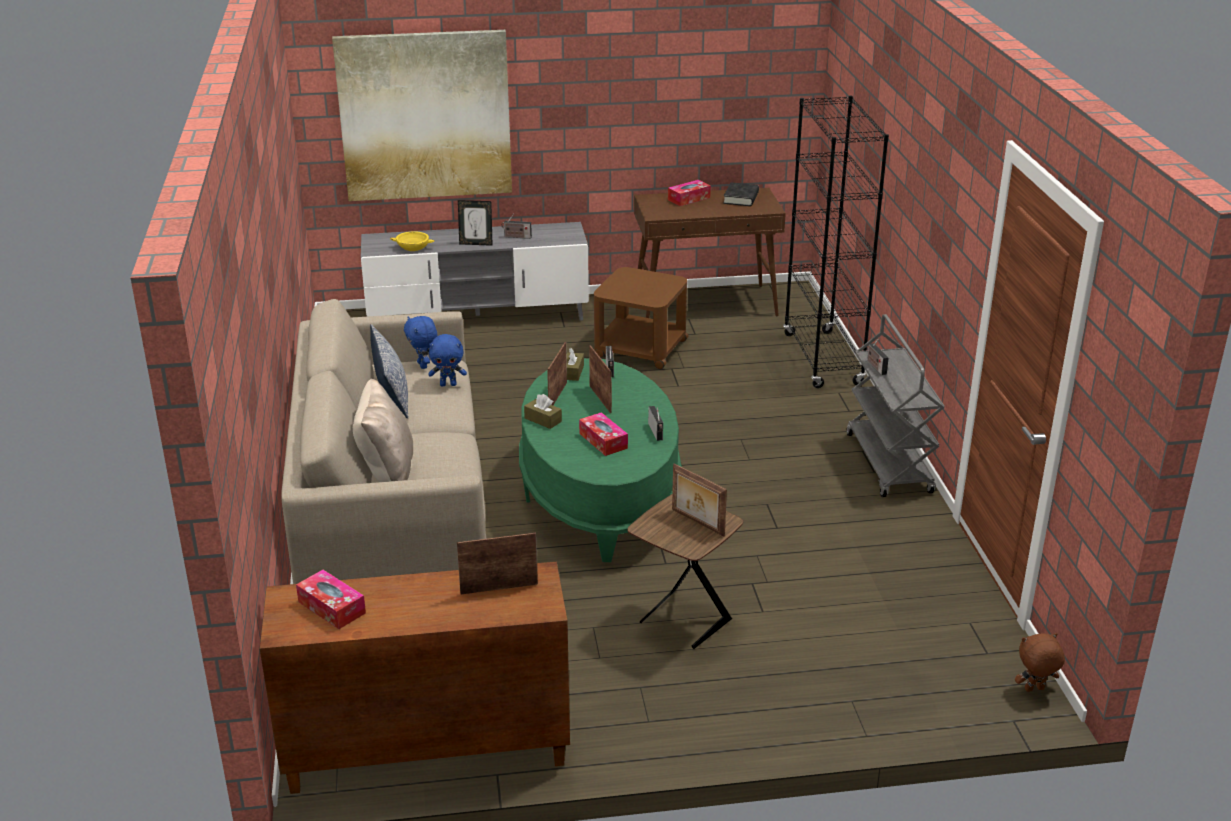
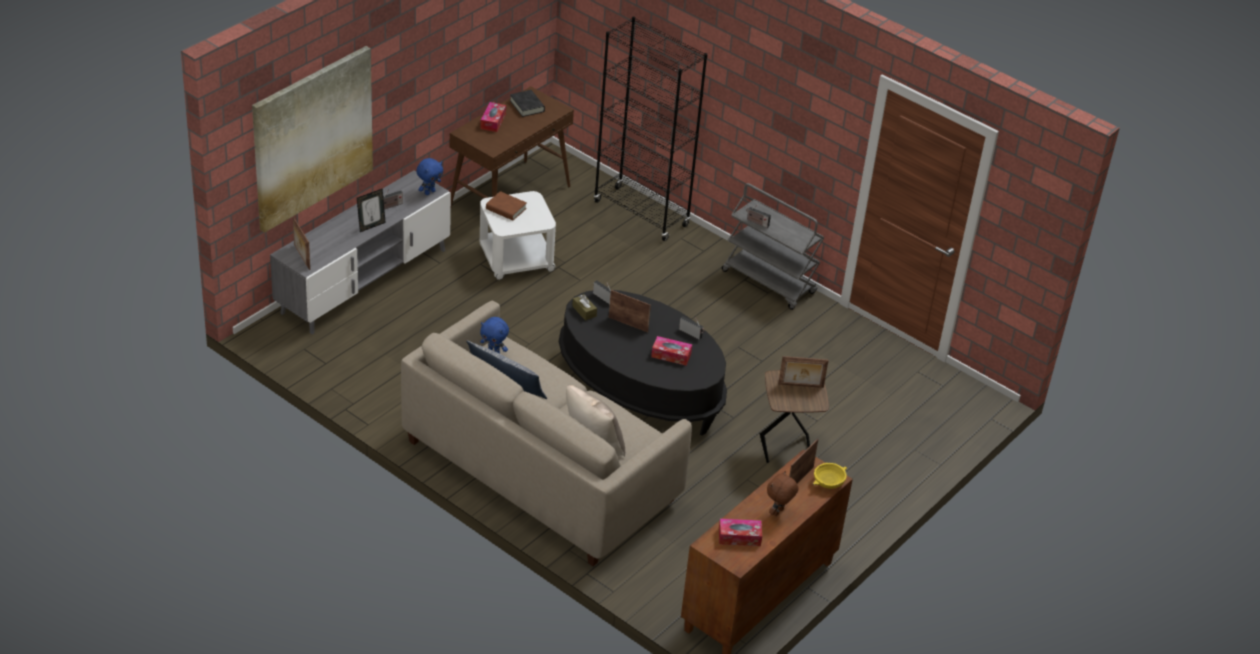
camera: 45 degrees left, 10 degrees up
yellow bowl [390,231,435,251] -> yellow bowl moved to [813,463,847,489]
blue plush toy [428,334,467,386] -> blue plush toy moved to [416,158,443,195]
green coffee table [519,358,682,562] -> black coffee table [559,290,727,436]
brown tissue box [524,394,562,429] -> none
picture frame [547,342,567,405] -> picture frame moved to [293,217,310,270]
brown side table [594,267,689,369] -> white side table [480,191,556,280]
brown plush toy [1015,633,1065,692] -> brown plush toy moved to [767,471,799,516]
none -> brown book [486,191,527,220]

